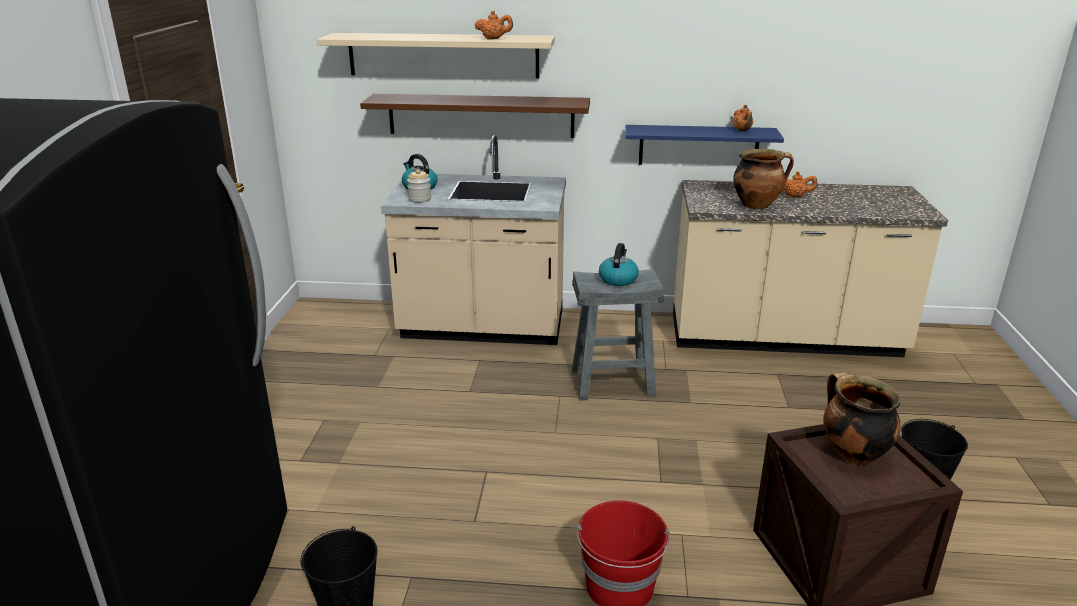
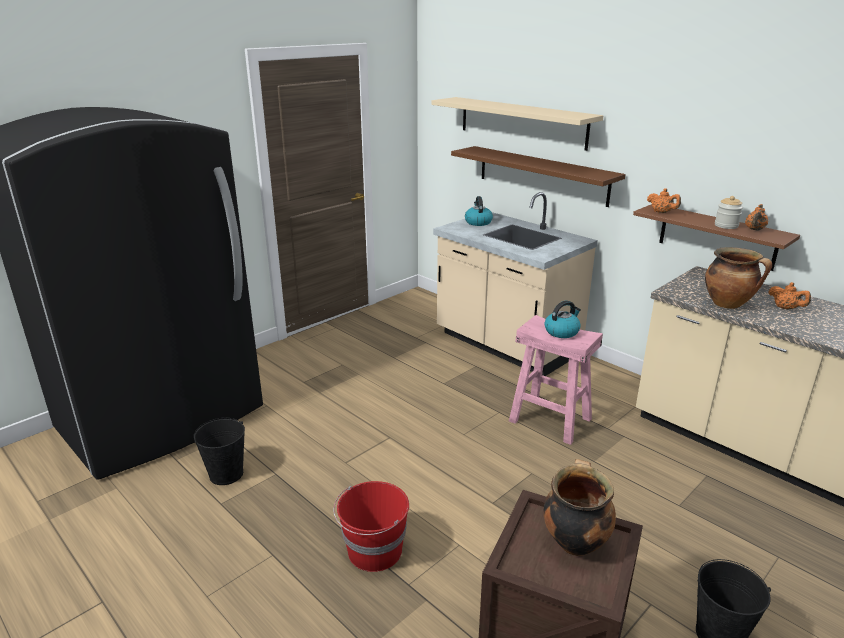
camera: 40 degrees right, 0 degrees up
jar [407,169,431,203] -> jar moved to [715,196,743,229]
orange teapot [475,11,513,40] -> orange teapot moved to [647,189,681,213]
grey stool [572,269,664,401] -> pink stool [509,315,603,445]
blue shelf [625,125,784,165] -> brown shelf [633,204,800,271]

